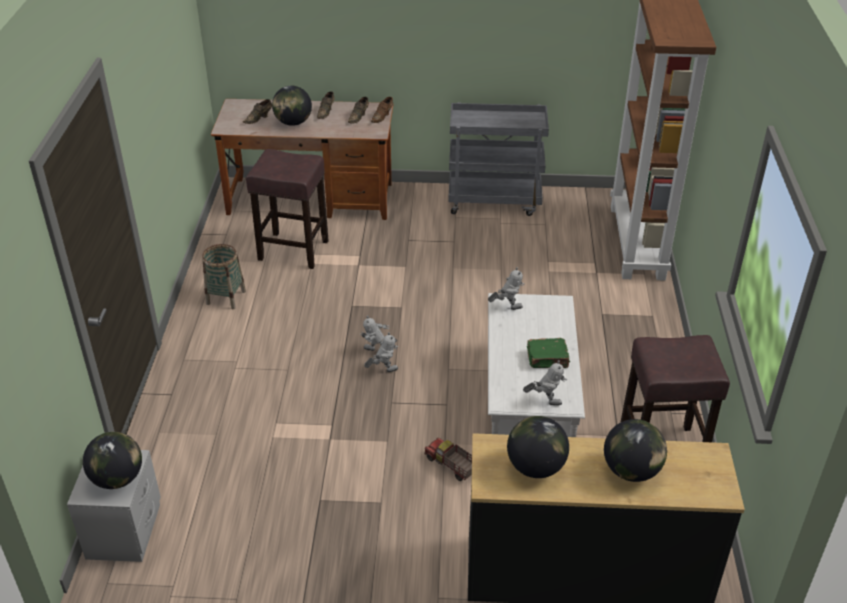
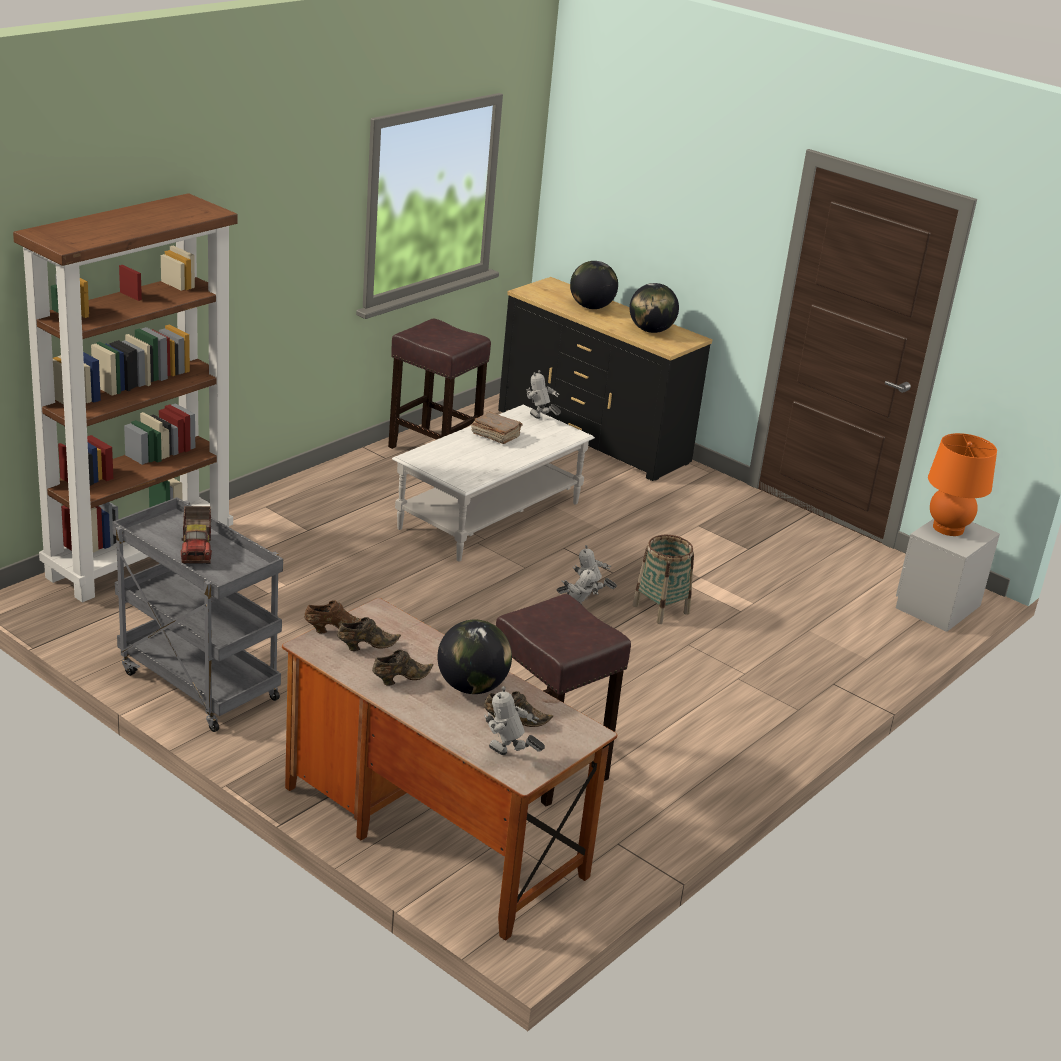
camera: 145 degrees left, 10 degrees down
globe [83,432,142,489] -> orange table lamp [928,433,997,536]
basket [202,244,246,309] -> basket moved to [633,535,694,624]
toy truck [424,438,472,481] -> toy truck moved to [181,506,212,564]
toy robot [488,267,525,310] -> toy robot moved to [484,686,545,755]
green book [527,338,570,368] -> brown book [471,412,522,444]

